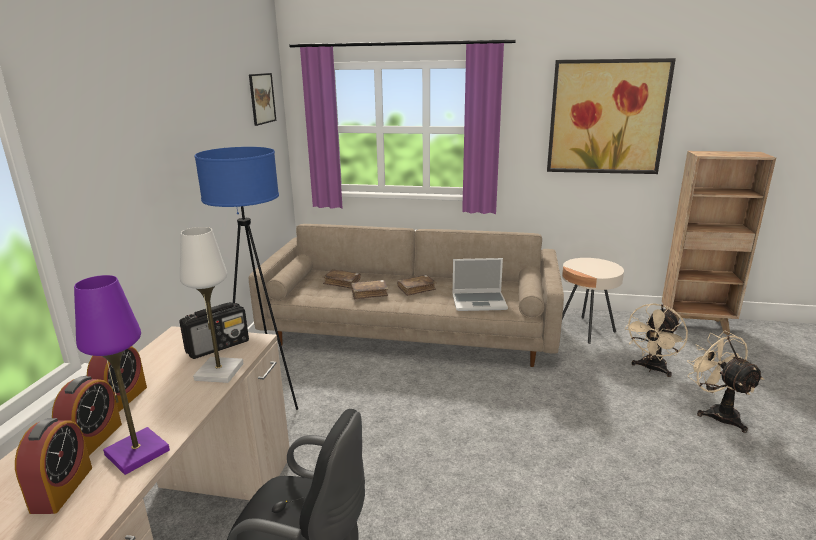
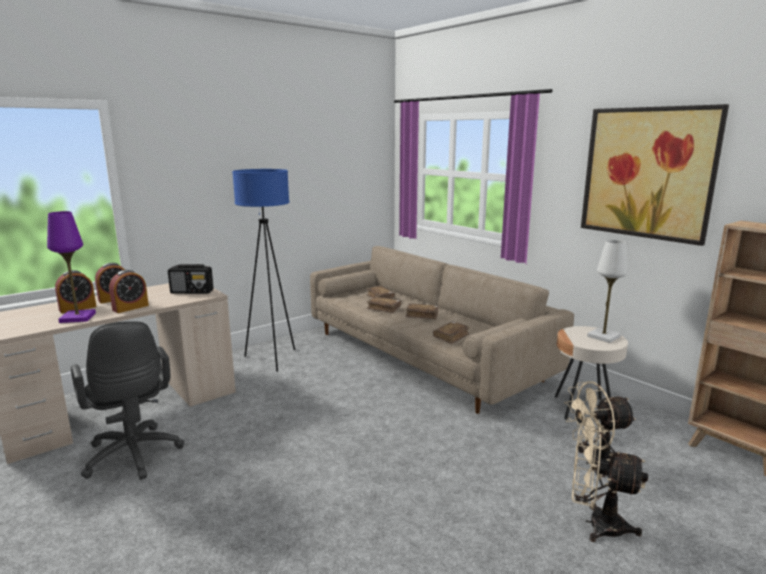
camera: 40 degrees right, 5 degrees down
alarm clock [15,418,92,514] -> alarm clock moved to [109,270,149,313]
white table lamp [180,227,243,383] -> white table lamp moved to [587,240,628,343]
picture [249,73,276,126] -> none
laptop [452,258,508,311] -> brown book [433,321,470,344]
beige fan [687,331,764,433] -> beige fan turned 90 degrees counterclockwise [572,425,648,542]

